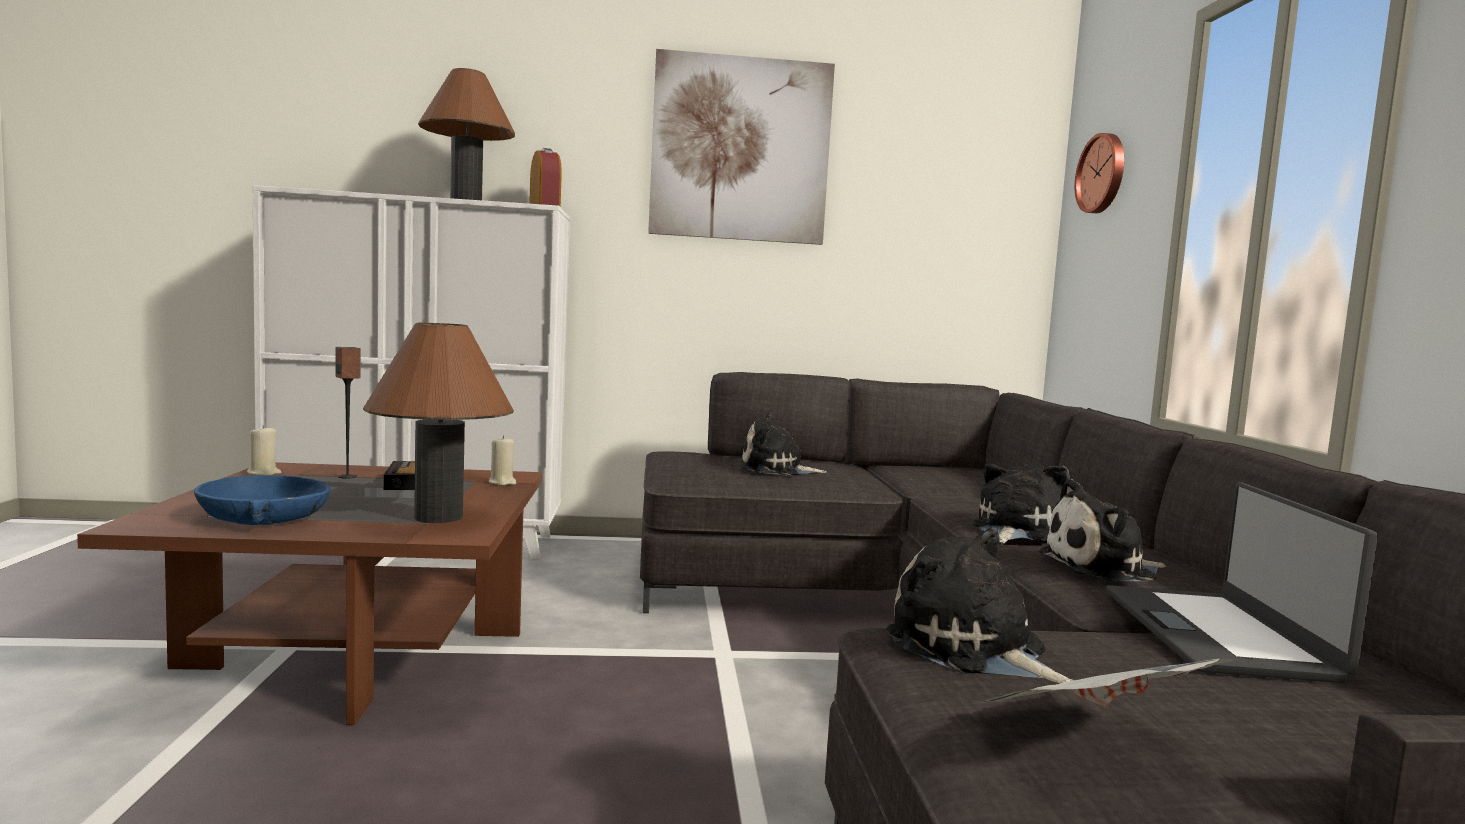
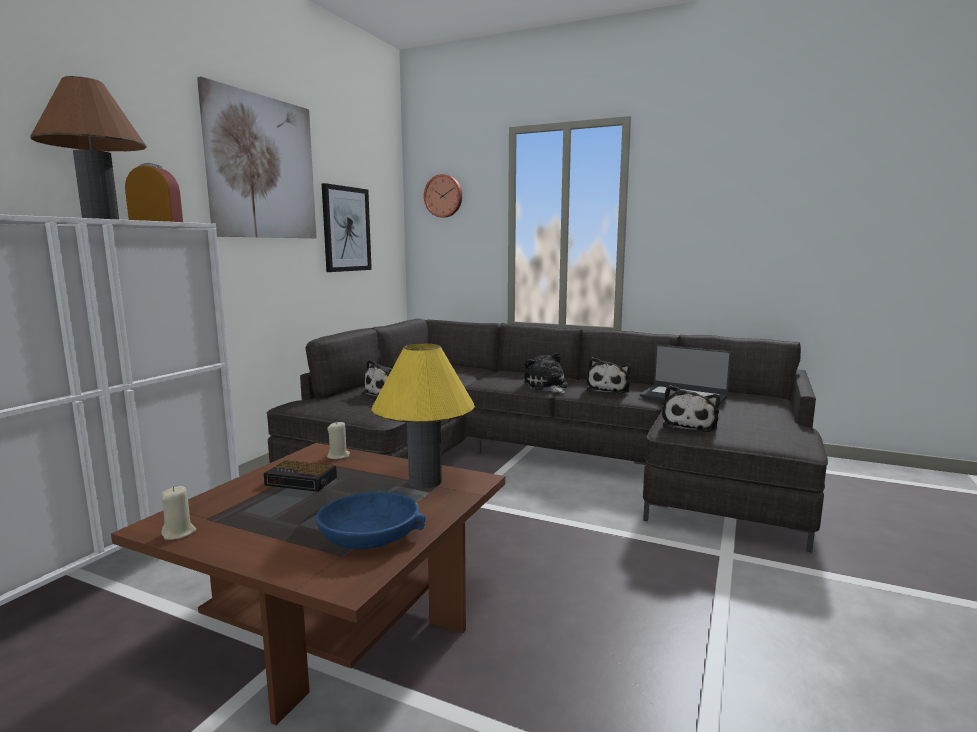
camera: 60 degrees left, 5 degrees up
speaker [336,347,361,479] -> none
brown table lamp [363,323,514,523] -> yellow table lamp [371,344,475,489]
plush toy [887,528,1074,683] -> plush toy turned 60 degrees counterclockwise [662,385,720,432]
newspaper [978,659,1234,706] -> none
none -> picture [322,183,372,272]

